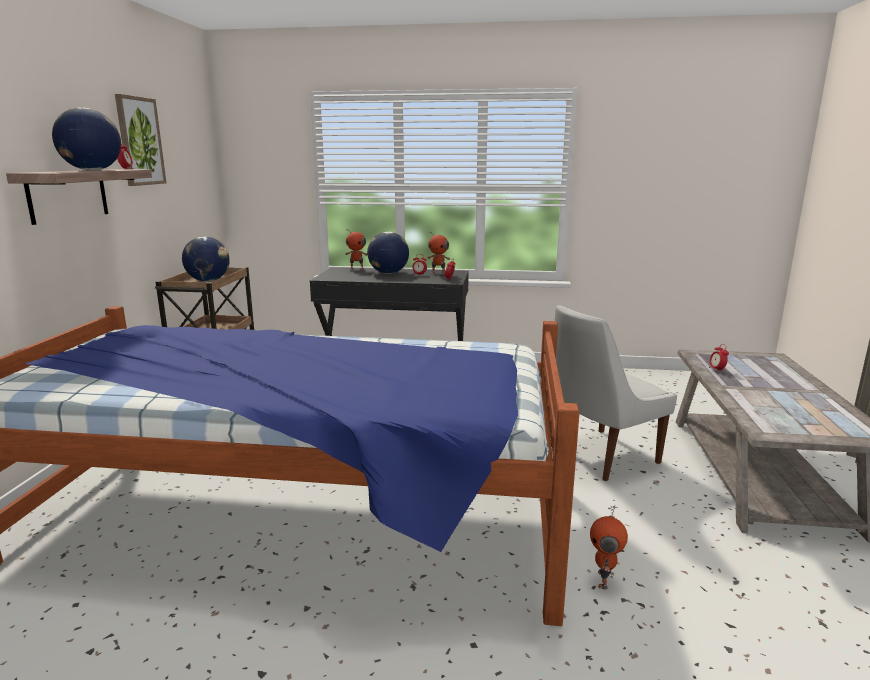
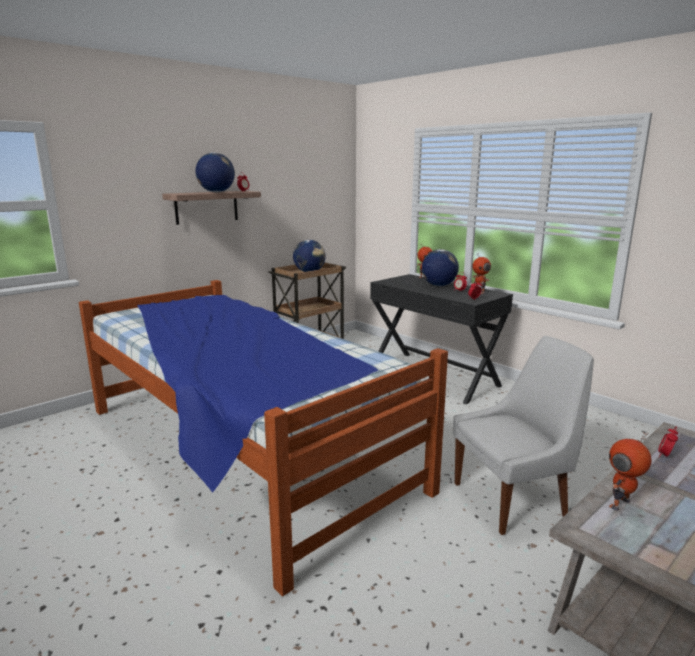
camera: 40 degrees right, 0 degrees up
picture [115,94,166,186] -> none
white chair [551,305,677,481] -> white chair turned 150 degrees clockwise [453,336,594,535]
toy robot [590,506,628,590] -> toy robot moved to [609,433,652,511]

